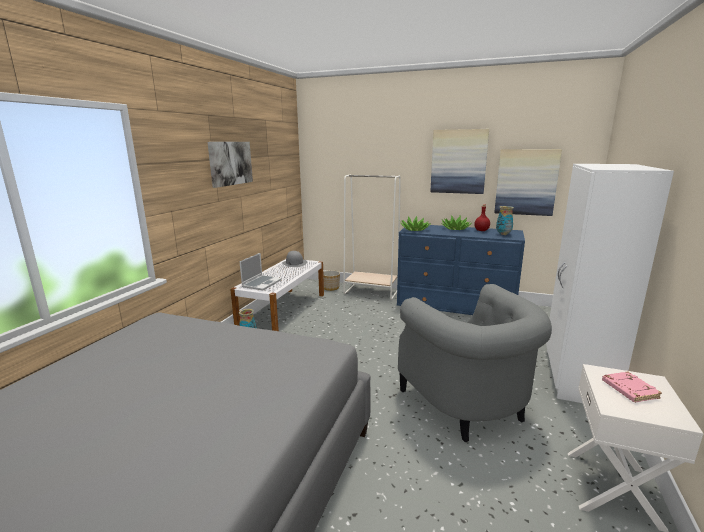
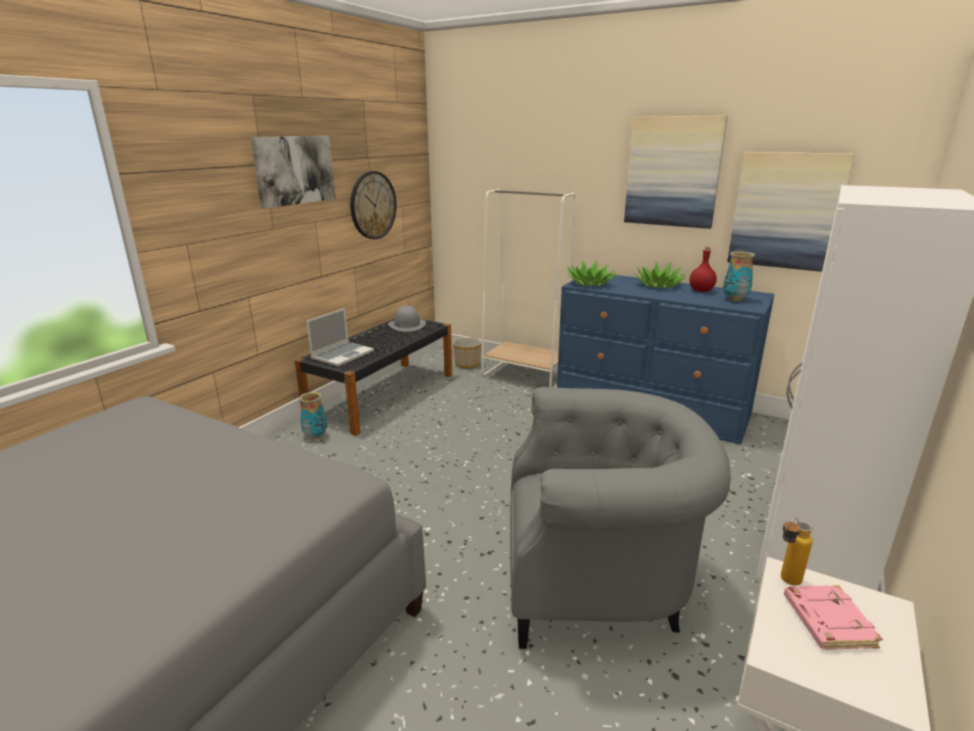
camera: 10 degrees right, 5 degrees up
white bench [230,259,324,331] -> black bench [294,319,452,436]
grey armchair [398,284,552,442] -> grey armchair turned 75 degrees counterclockwise [510,387,731,649]
none -> wall clock [350,171,397,239]
none -> bottle [781,518,813,585]

